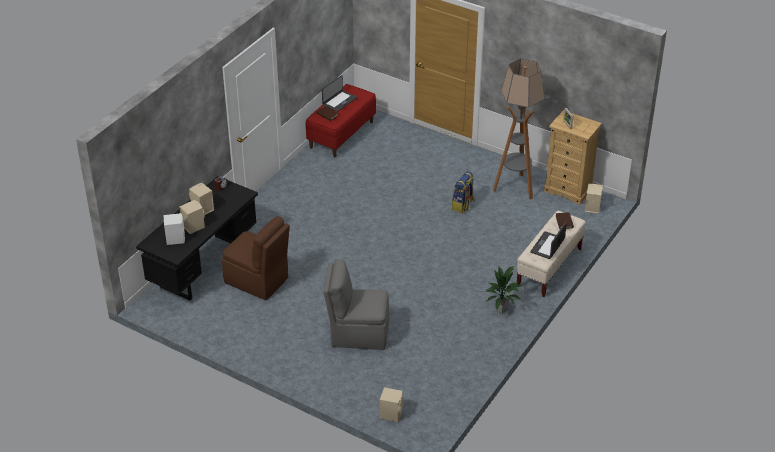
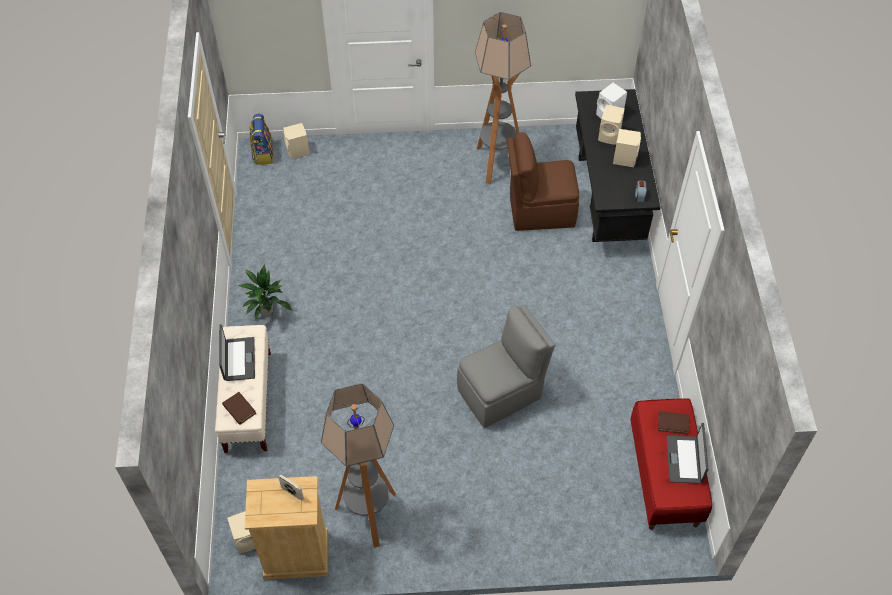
camera: 145 degrees right, 15 degrees up
grey chair [323,259,389,350] -> grey chair moved to [457,305,555,428]
backpack [452,171,474,213] -> backpack moved to [250,114,273,165]
none -> floor lamp [475,12,531,184]

